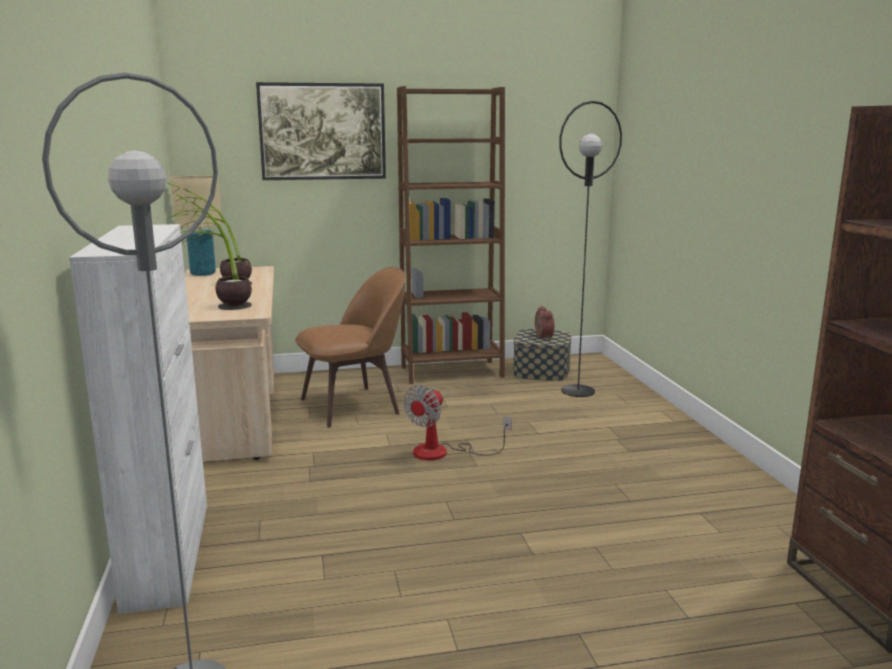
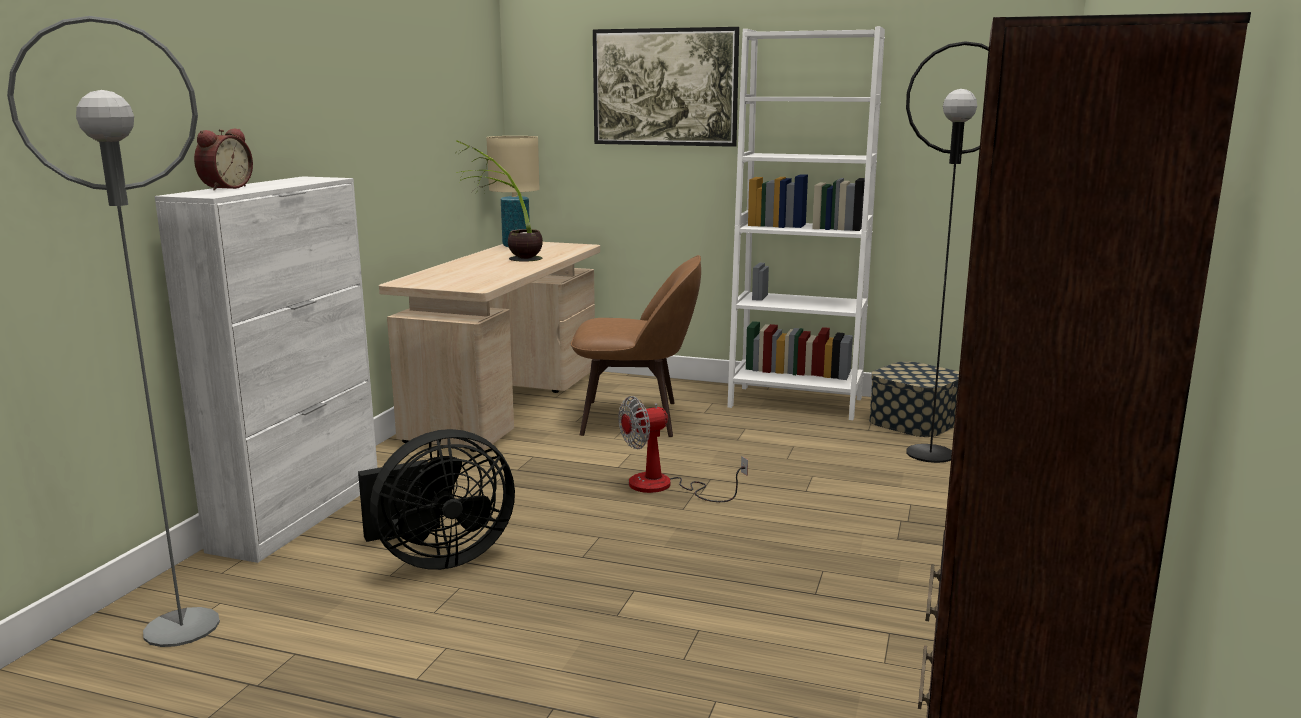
camera: 30 degrees right, 0 degrees up
potted plant [171,194,252,310] -> none
brown bookcase [397,86,505,384] -> white bookcase [728,26,885,420]
alarm clock [535,306,554,339] -> alarm clock moved to [194,129,253,190]
none -> black fan [358,429,515,570]

